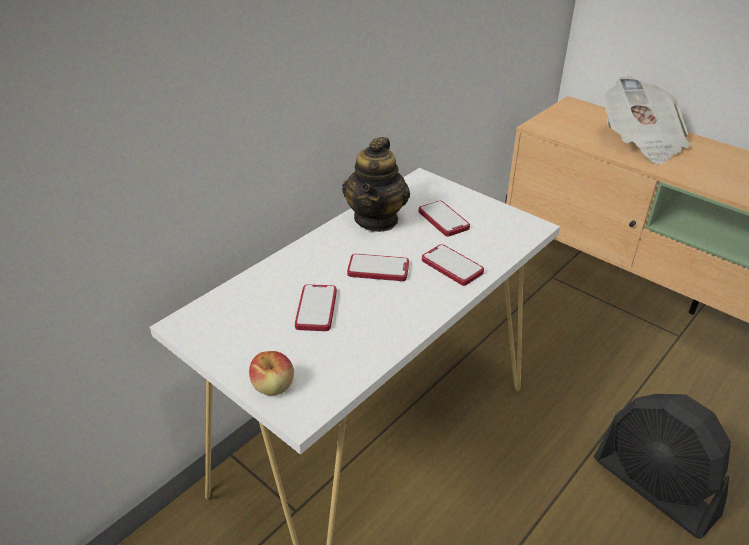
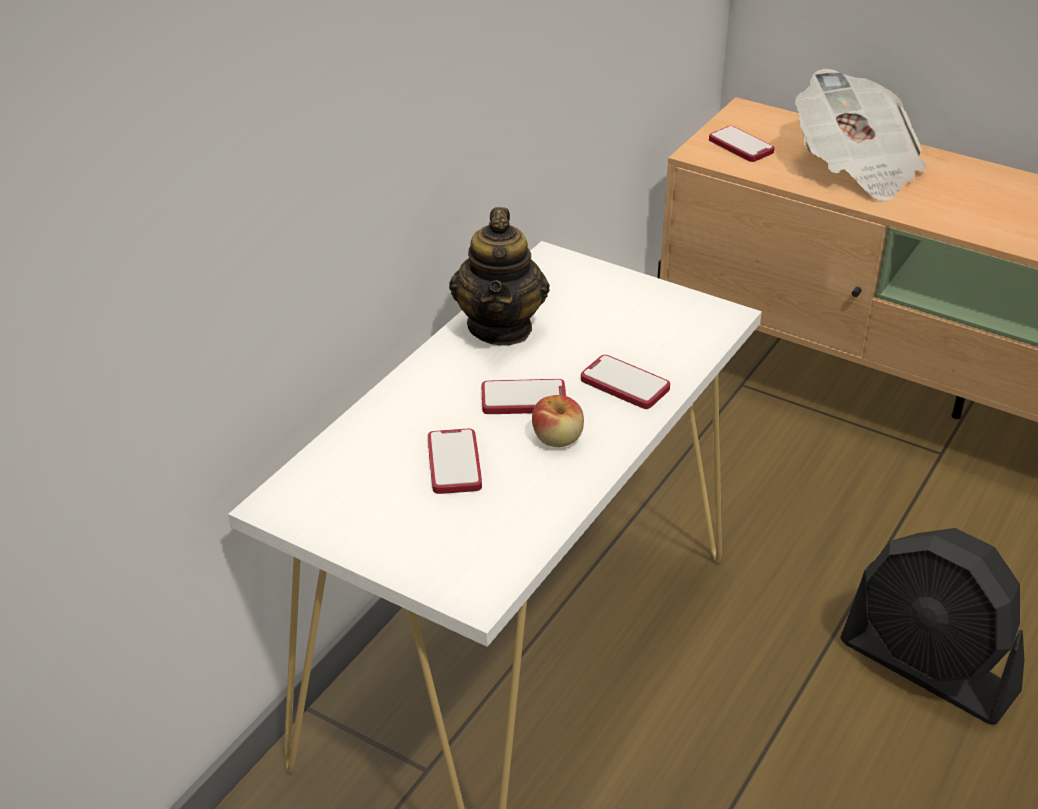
camera: 10 degrees left, 0 degrees up
apple [249,351,294,396] -> apple moved to [532,395,584,447]
phone [419,201,470,237] -> phone moved to [709,126,775,162]

